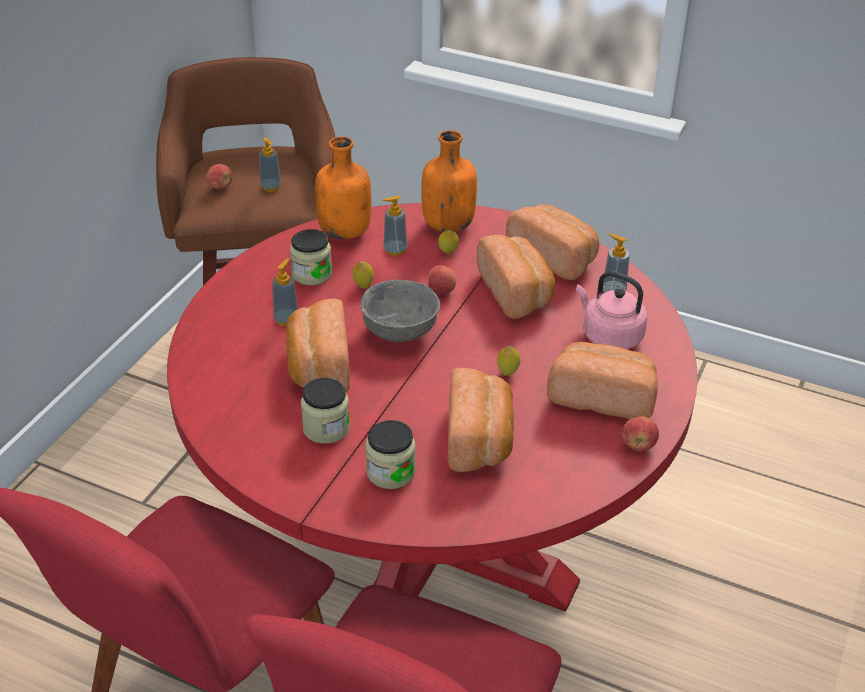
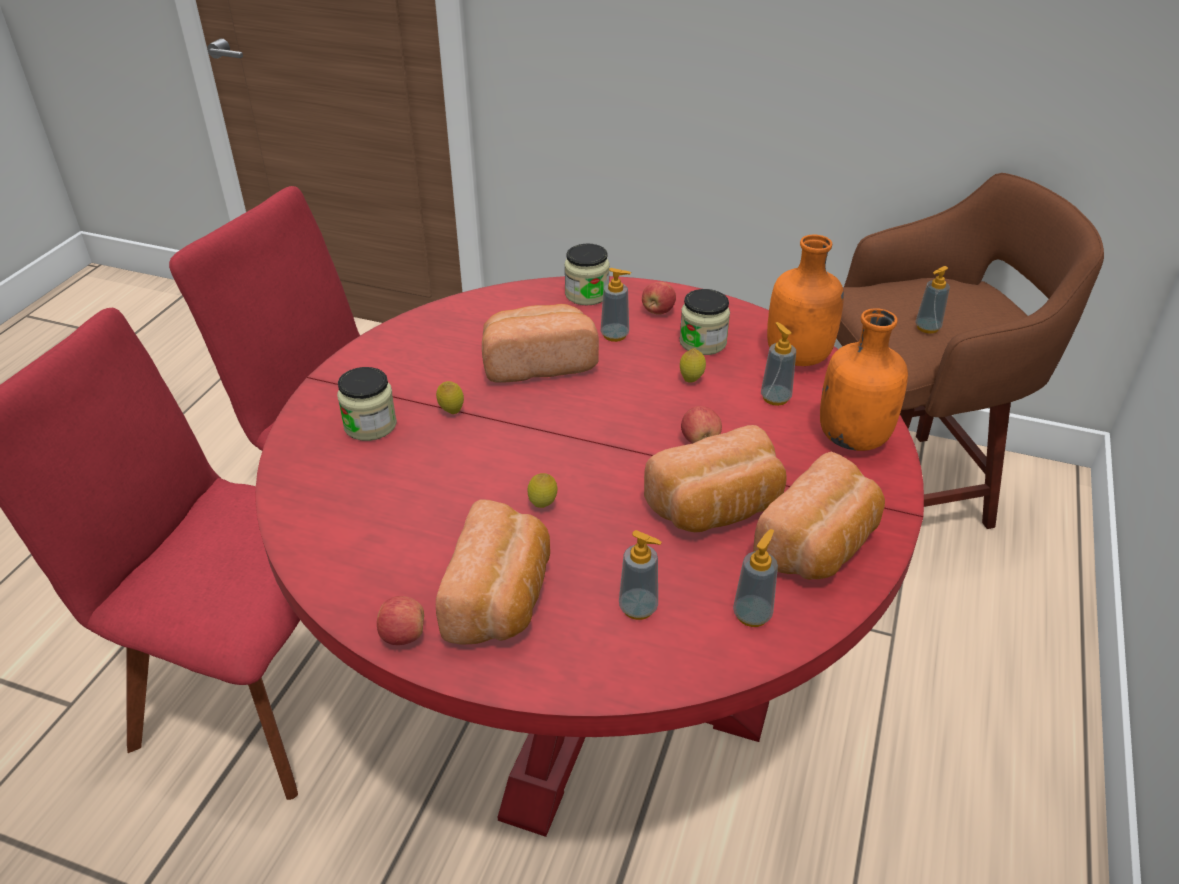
camera: 85 degrees right, 0 degrees up
apple [206,164,232,189] -> apple moved to [642,282,676,315]
jar [301,378,350,444] -> jar moved to [564,244,610,305]
grey bowl [361,280,440,342] -> none
lemon [438,230,459,254] -> lemon moved to [436,381,464,414]
bread [448,368,514,472] -> none
pink kettle [576,271,647,349] -> soap dispenser [619,530,662,620]

